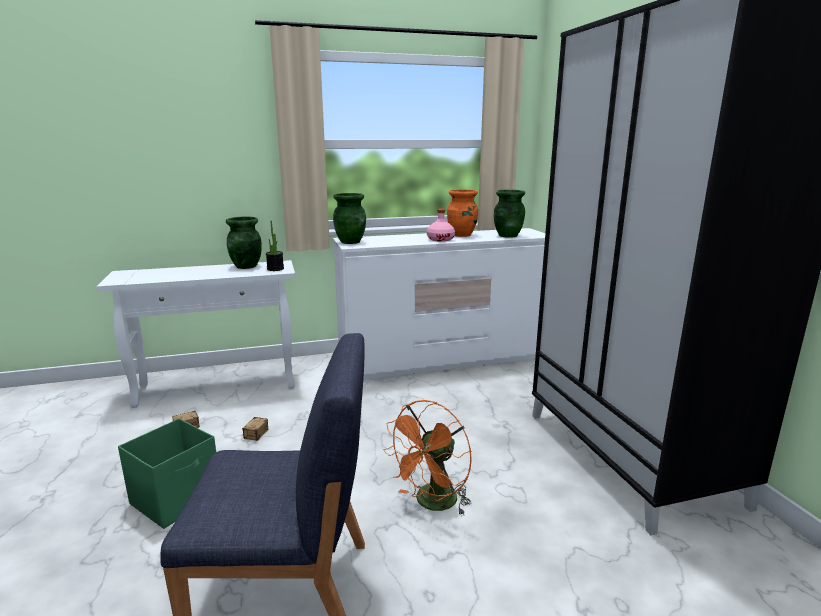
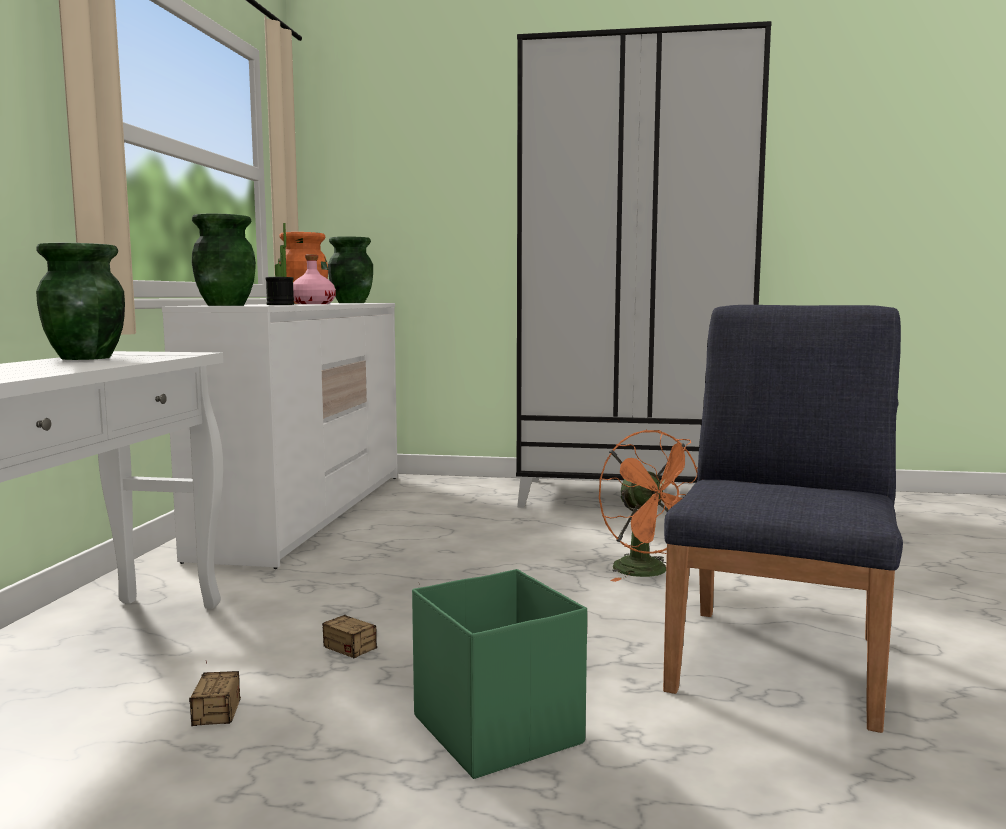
camera: 65 degrees left, 10 degrees down
potted plant [266,221,284,271] -> potted plant moved to [265,223,294,305]

